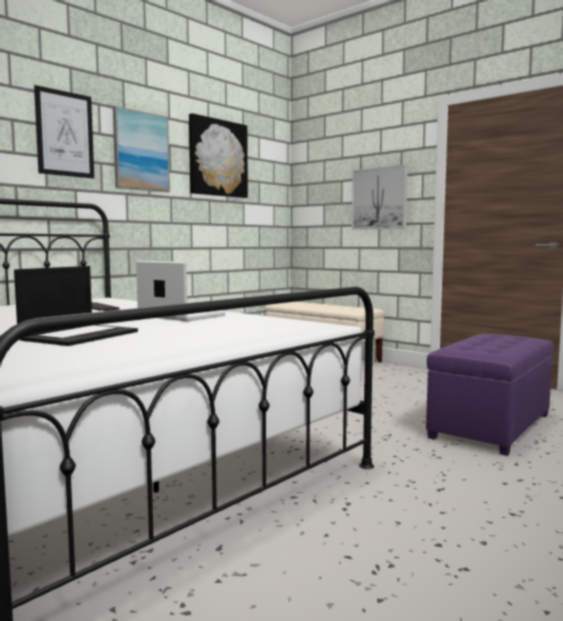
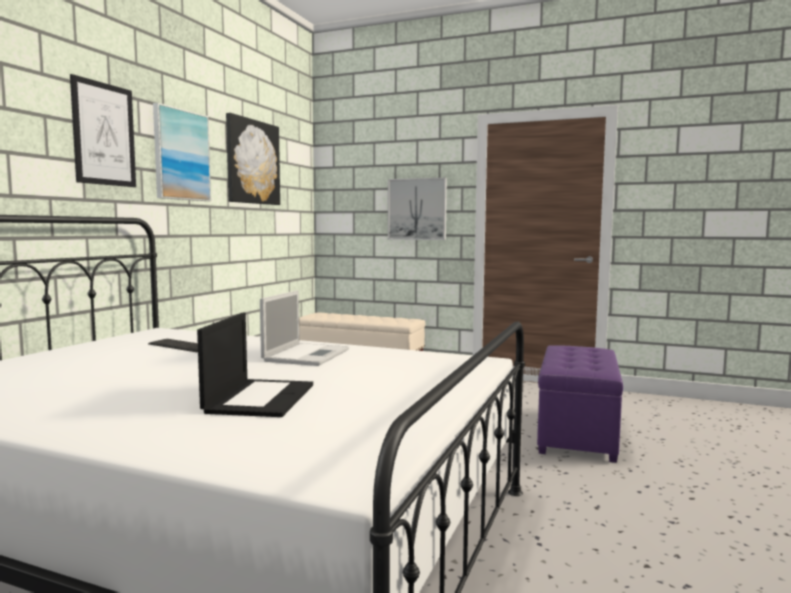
camera: 20 degrees left, 0 degrees up
laptop [136,261,225,321] -> laptop turned 90 degrees clockwise [260,290,349,366]

